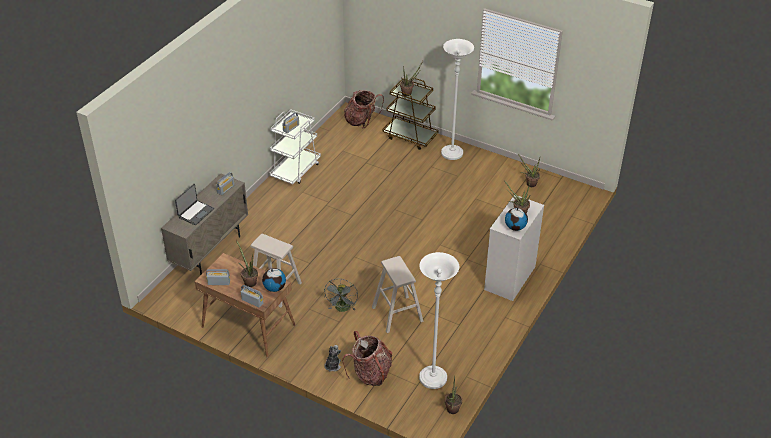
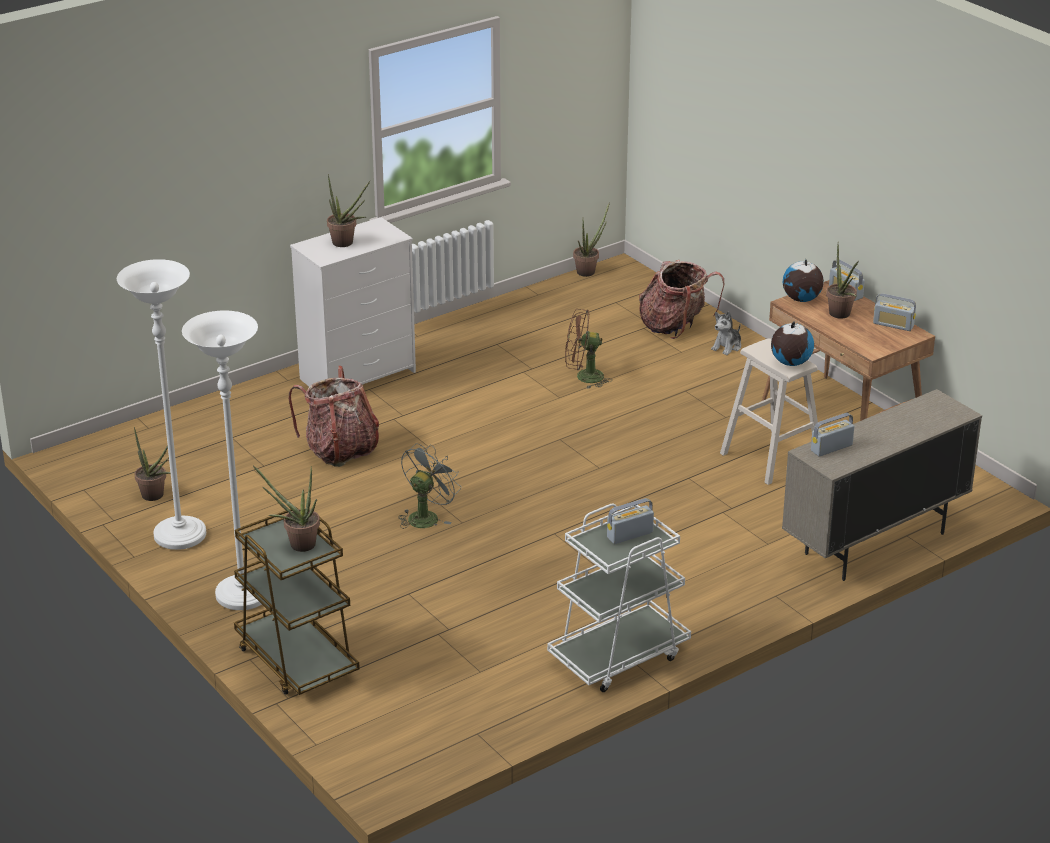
camera: 155 degrees left, 10 degrees down
laptop [175,184,214,225] -> none
grey fan [324,279,358,312] -> grey fan moved to [398,443,461,529]
backpack [344,90,384,129] -> backpack moved to [289,366,379,467]
beige stool [372,256,424,333] -> brown fan [565,309,612,388]
white floor lamp [419,252,459,389] -> white floor lamp moved to [117,259,206,550]
globe [505,208,528,231] -> globe moved to [771,321,814,366]

